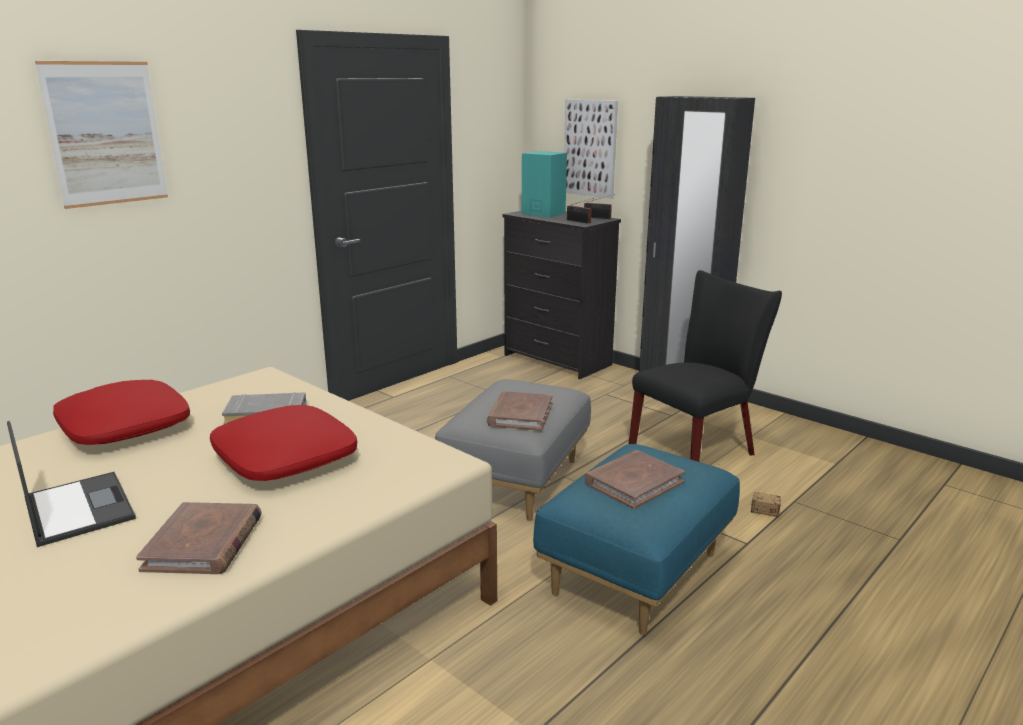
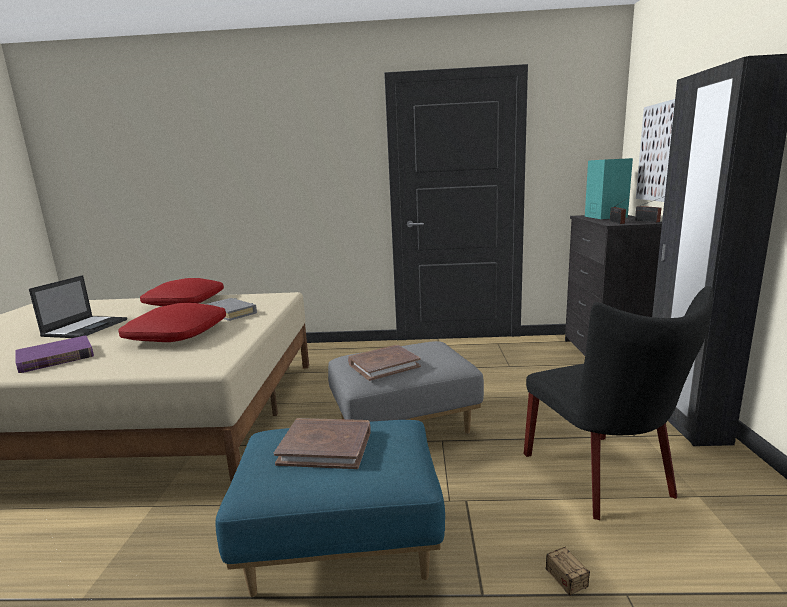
camera: 50 degrees right, 5 degrees down
picture [35,61,168,209] -> none
brown book [136,502,262,574] -> purple book [15,335,94,373]
black chair [629,270,782,462] -> black chair turned 60 degrees clockwise [524,286,713,520]

